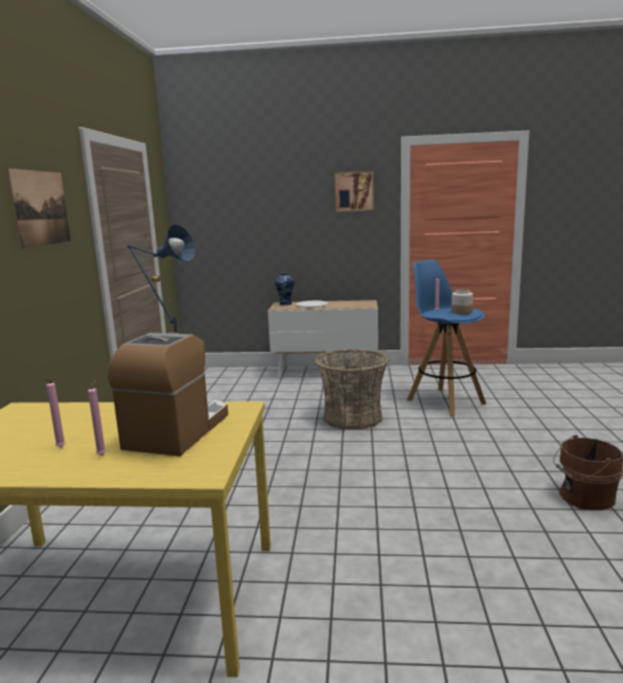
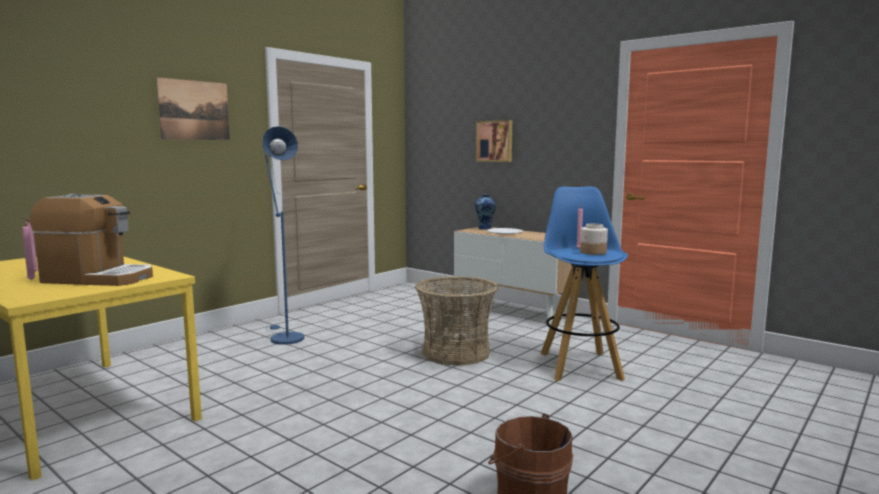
camera: 35 degrees right, 5 degrees down
coffee machine [108,333,228,456] -> coffee machine turned 45 degrees clockwise [30,194,153,286]
picture [335,171,374,212] -> picture moved to [476,120,512,162]

